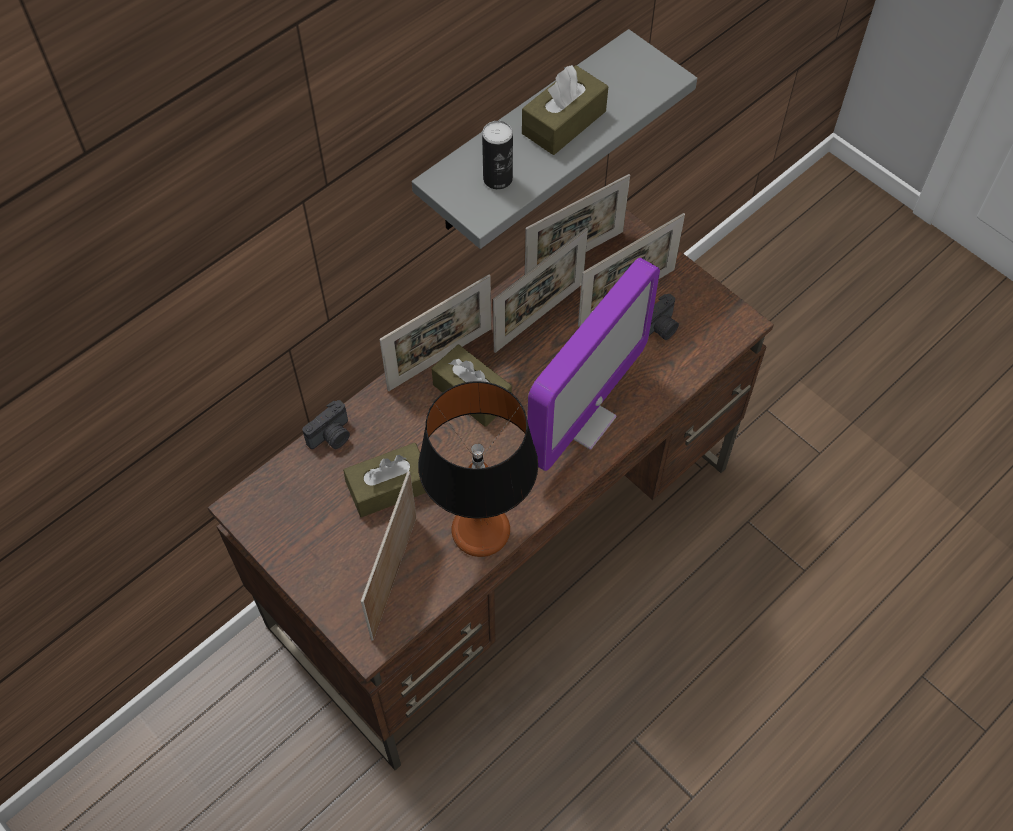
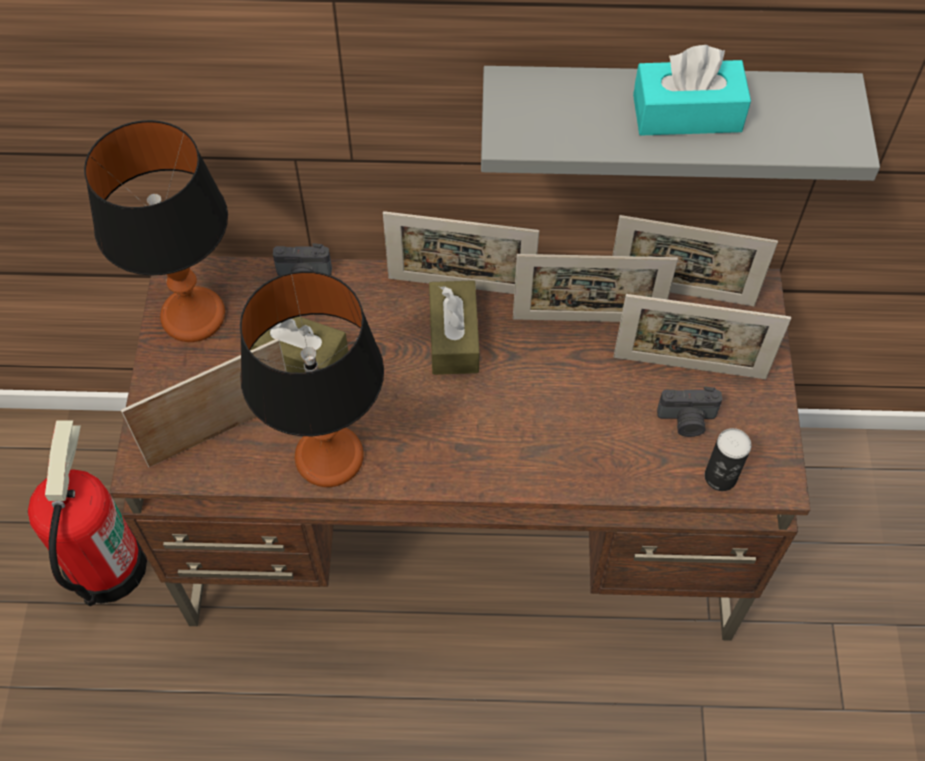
camera: 45 degrees right, 0 degrees up
can [482,121,513,190] -> can moved to [705,428,752,491]
brown tissue box [522,65,608,155] -> turquoise tissue box [633,45,751,136]
monitor [527,258,660,471] -> none
none -> fire extinguisher [28,420,147,606]
none -> table lamp [84,120,228,342]

